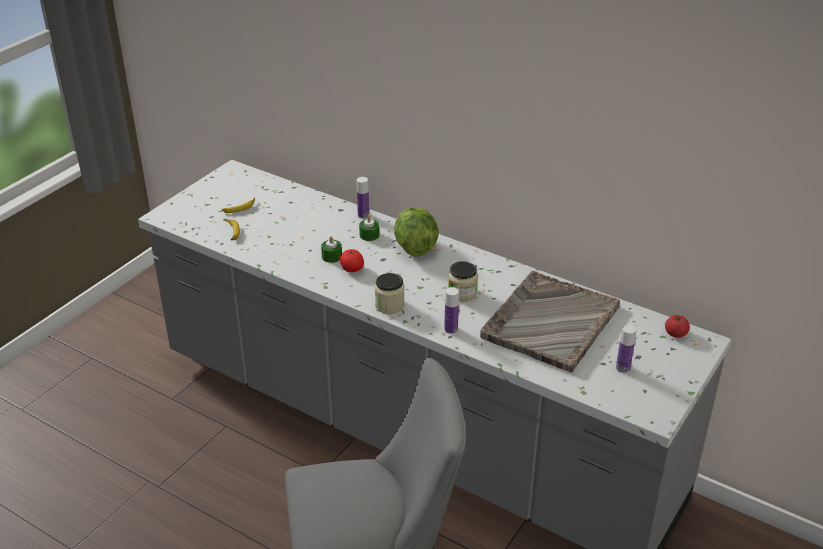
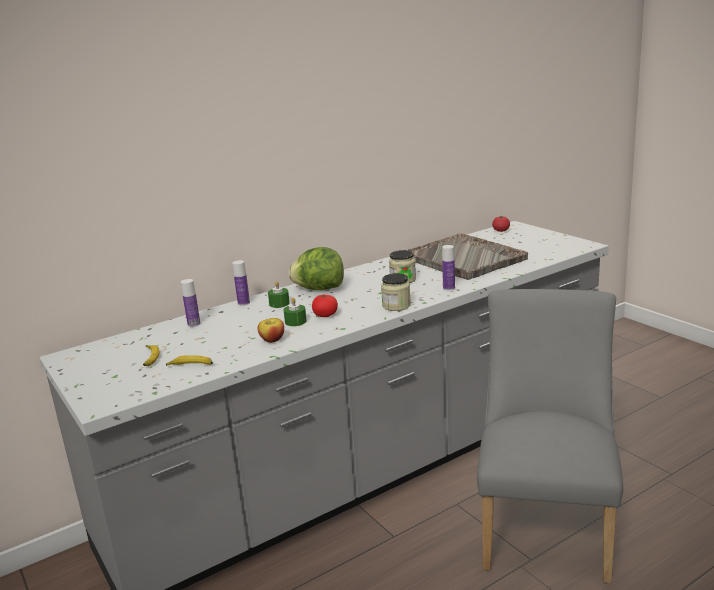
camera: 65 degrees left, 15 degrees down
bottle [616,325,636,373] -> bottle moved to [181,279,201,327]
none -> apple [258,318,284,343]

